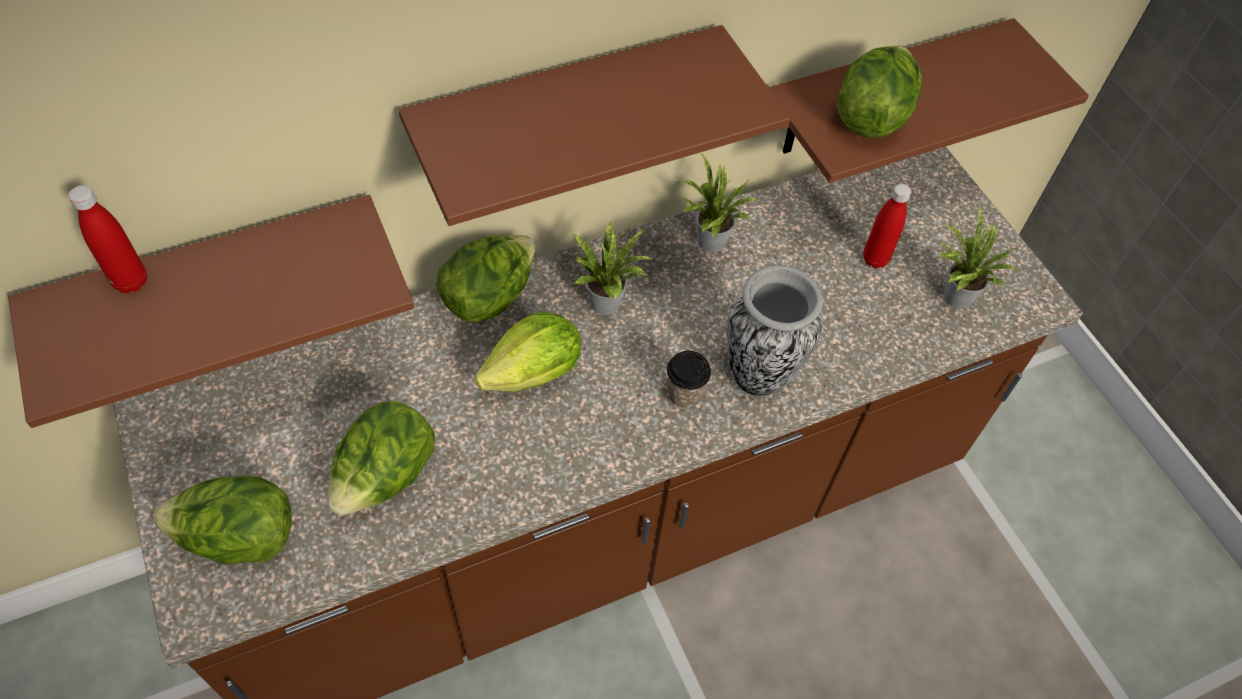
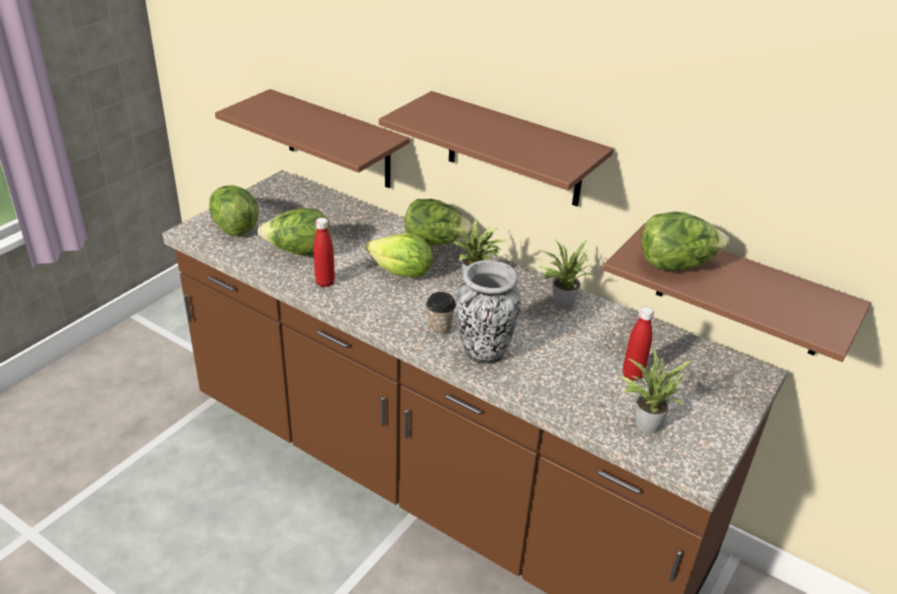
camera: 60 degrees right, 20 degrees down
red bottle [68,185,147,293] -> red bottle moved to [313,218,335,287]

